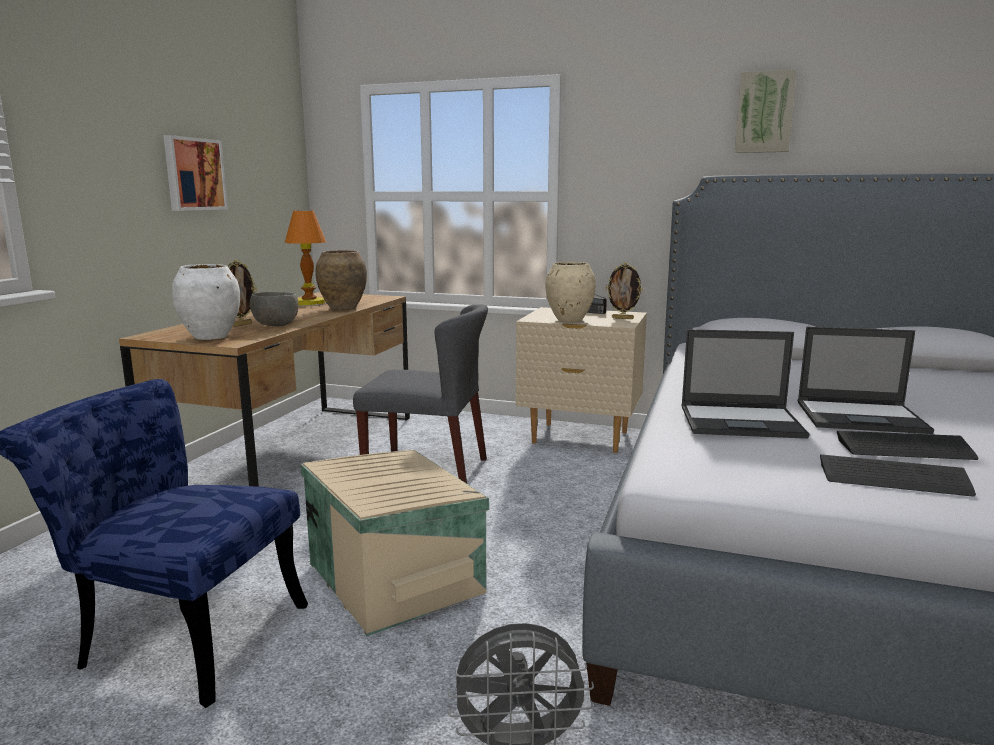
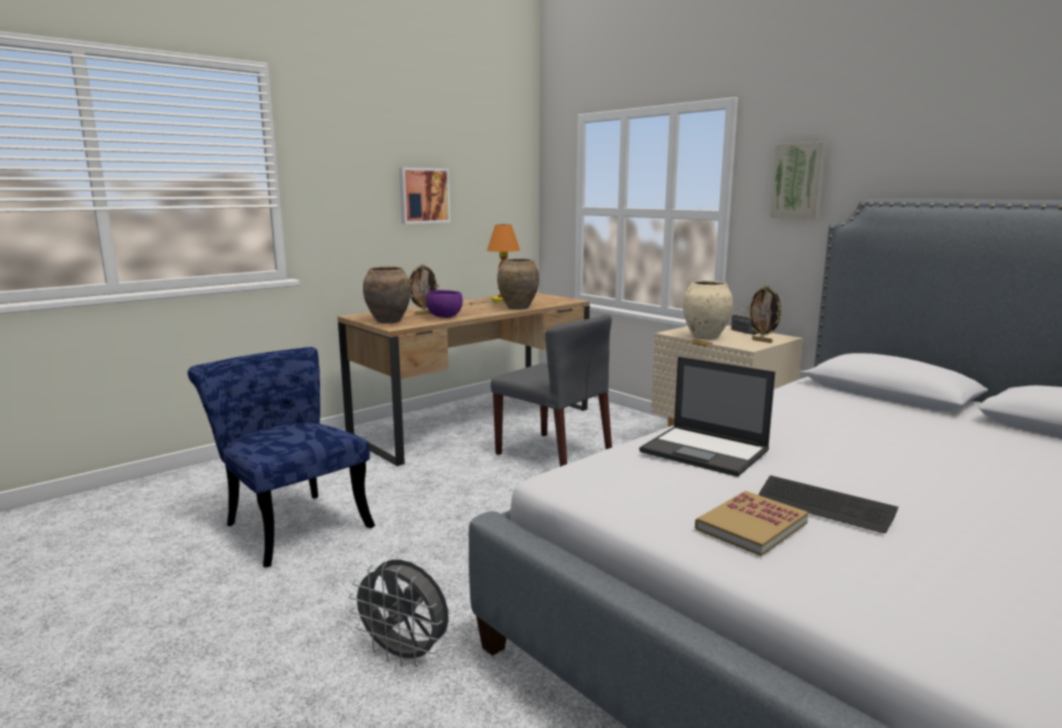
camera: 30 degrees right, 0 degrees up
white vase [172,264,240,340] -> brown vase [363,266,411,323]
grey bowl [250,292,299,326] -> purple bowl [426,290,463,318]
beige storage box [300,450,489,637] -> none
picture [735,69,797,153] -> picture moved to [770,142,827,219]
laptop [798,327,934,434] -> none
keyboard [820,454,976,497] -> book [695,491,808,556]

